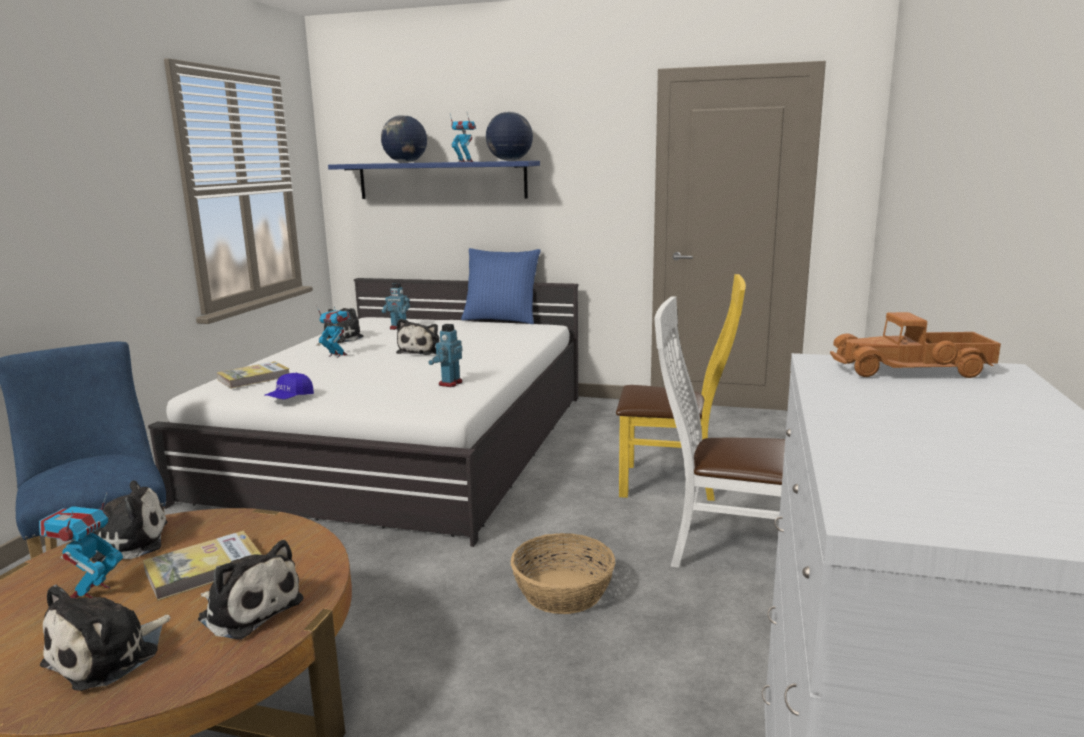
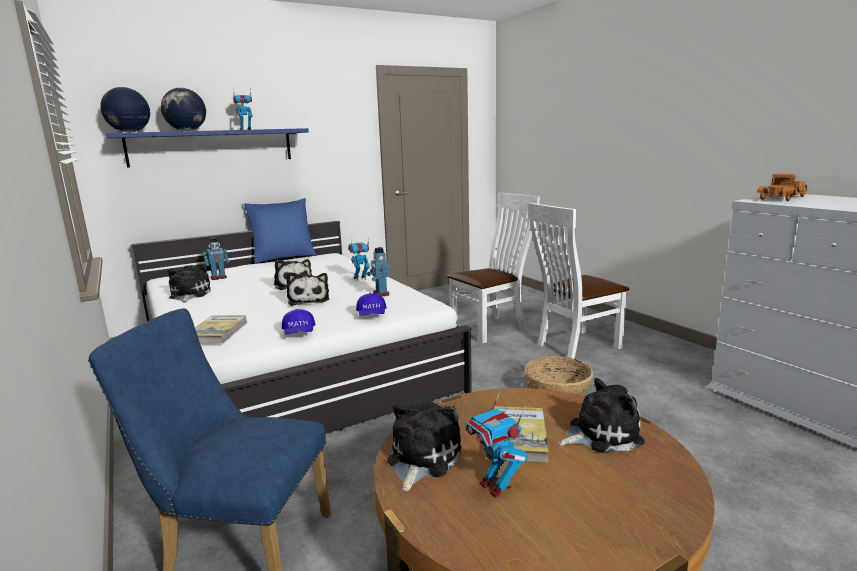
camera: 45 degrees left, 0 degrees up
plush toy [40,585,171,691] -> plush toy moved to [286,272,329,306]
toy robot [316,306,350,358] -> toy robot moved to [348,238,370,281]
globe [486,112,533,161] -> globe moved to [100,87,150,133]
yellow chair [616,274,746,501] -> white chair [447,193,540,344]
none -> blue cap [356,293,387,316]

